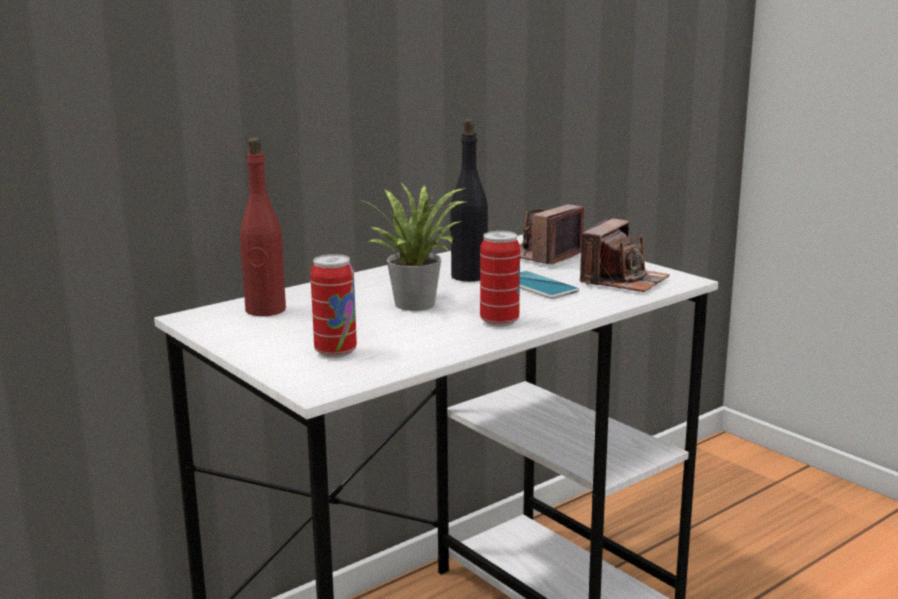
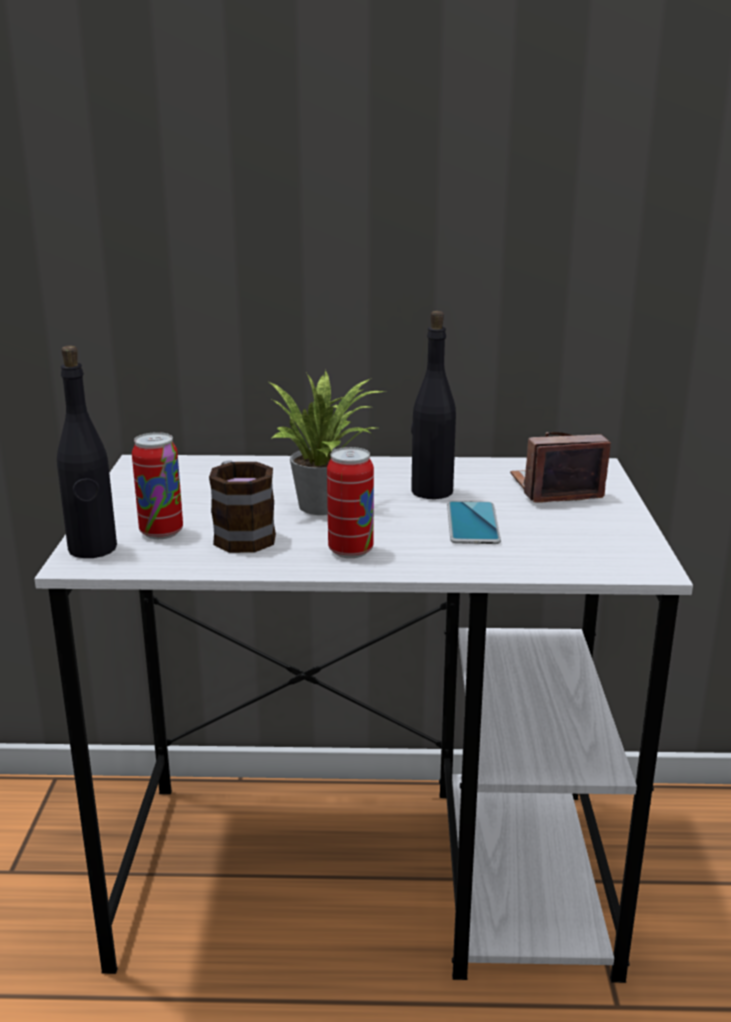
camera: 40 degrees right, 5 degrees up
red bottle [240,138,286,316] -> none
camera [580,218,669,292] -> none
none -> black bottle [57,346,117,558]
none -> mug [209,460,276,553]

